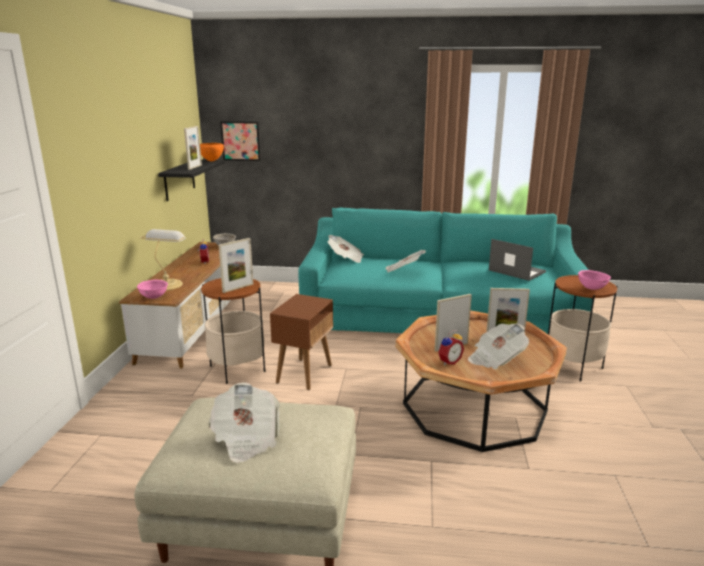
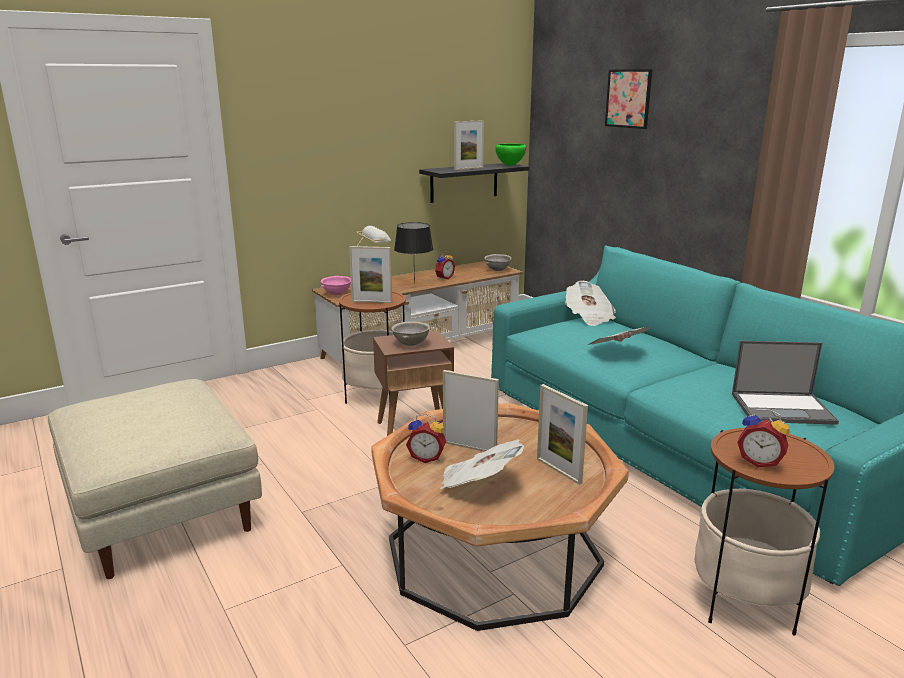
camera: 50 degrees right, 0 degrees up
orange bowl [200,143,224,161] -> green bowl [495,144,526,166]
newspaper [208,382,280,463] -> none
picture [220,121,260,161] -> picture moved to [605,69,652,129]
laptop [489,239,546,281] -> laptop turned 90 degrees clockwise [732,341,839,425]
pink bowl [578,270,611,290] -> alarm clock [737,409,790,467]
none -> grey bowl [391,321,430,346]
none -> black table lamp [394,222,433,284]

